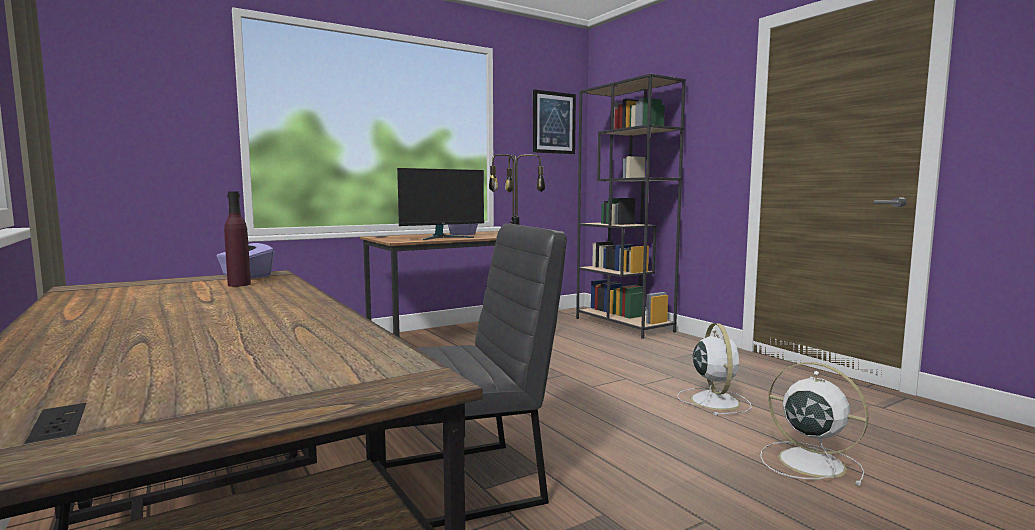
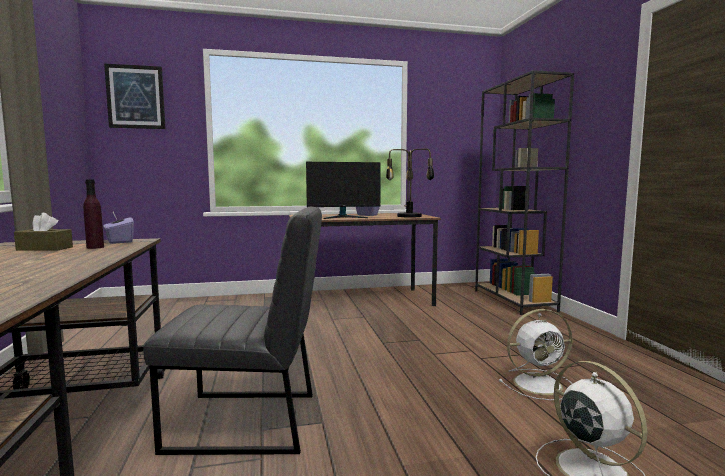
camera: 20 degrees right, 0 degrees up
picture [533,89,576,154] -> picture moved to [104,64,165,129]
white fan [677,323,752,415] -> white fan turned 60 degrees clockwise [498,309,573,400]
none -> brown tissue box [14,213,73,251]

